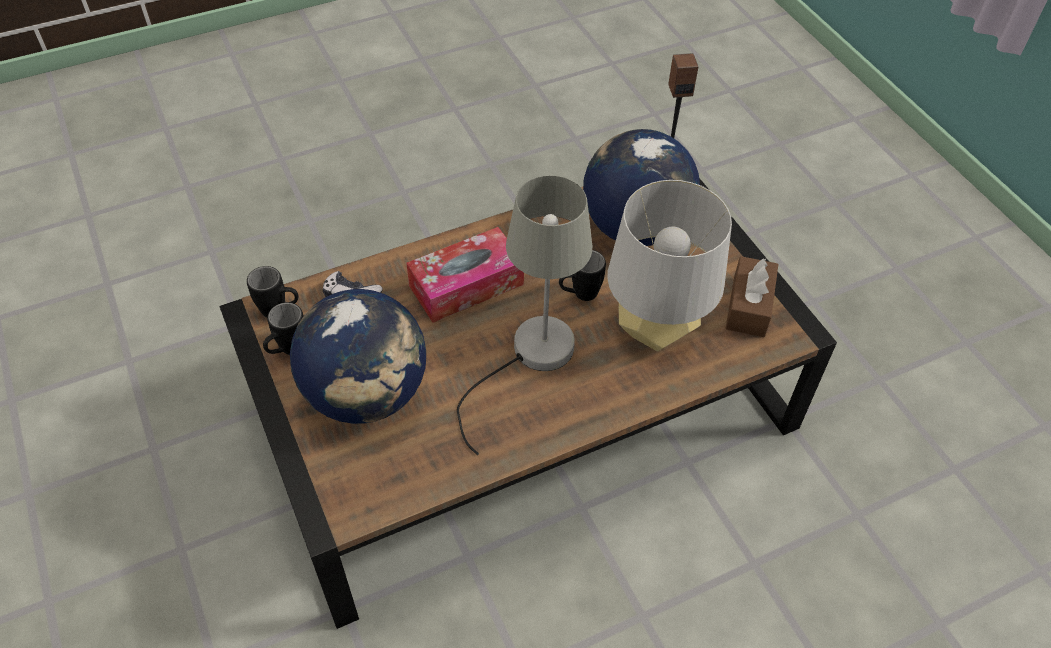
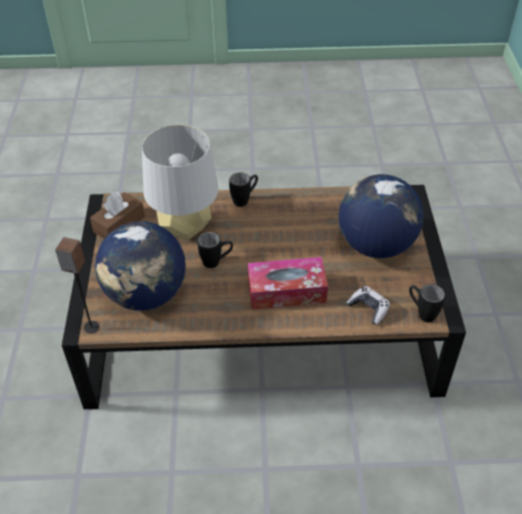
camera: 155 degrees left, 5 degrees down
black mug [263,302,304,355] -> black mug moved to [229,172,258,207]
grey table lamp [457,176,592,455] -> none

